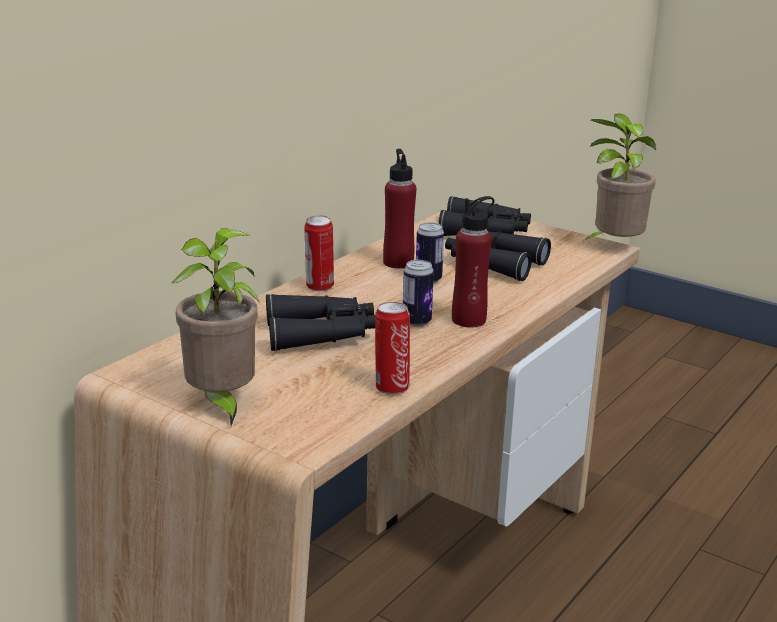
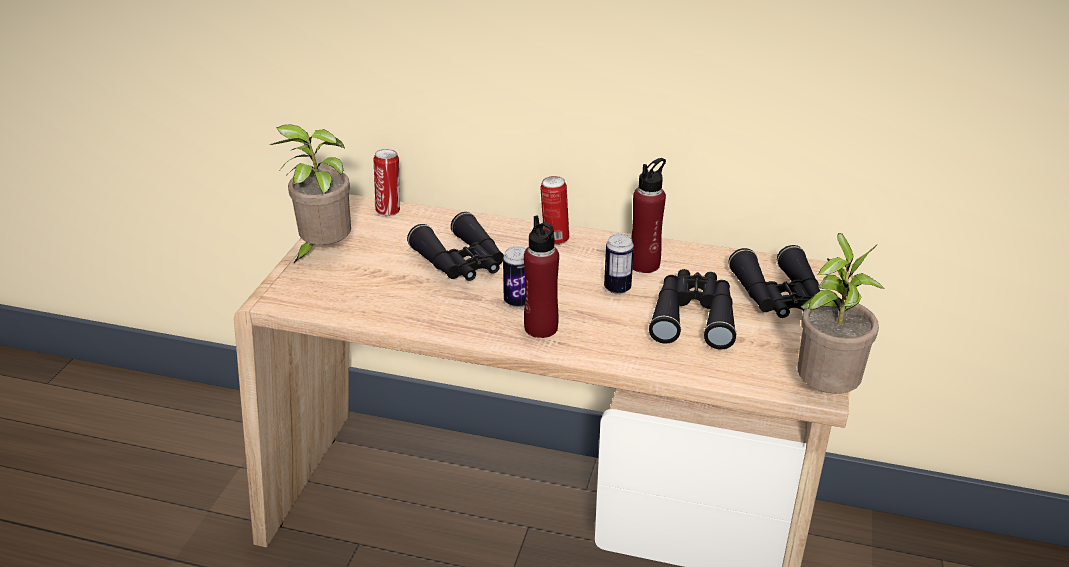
camera: 70 degrees right, 10 degrees up
can [375,302,410,395] -> can moved to [374,149,400,216]

